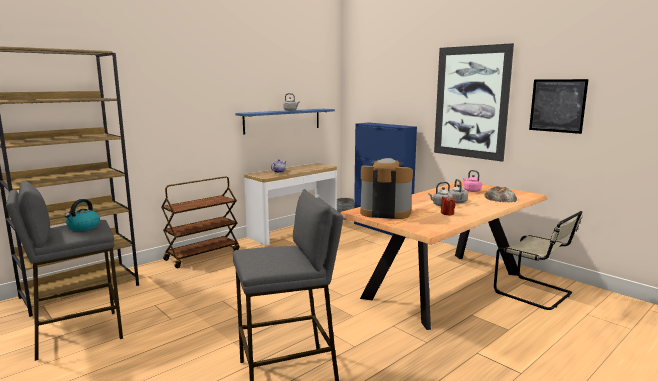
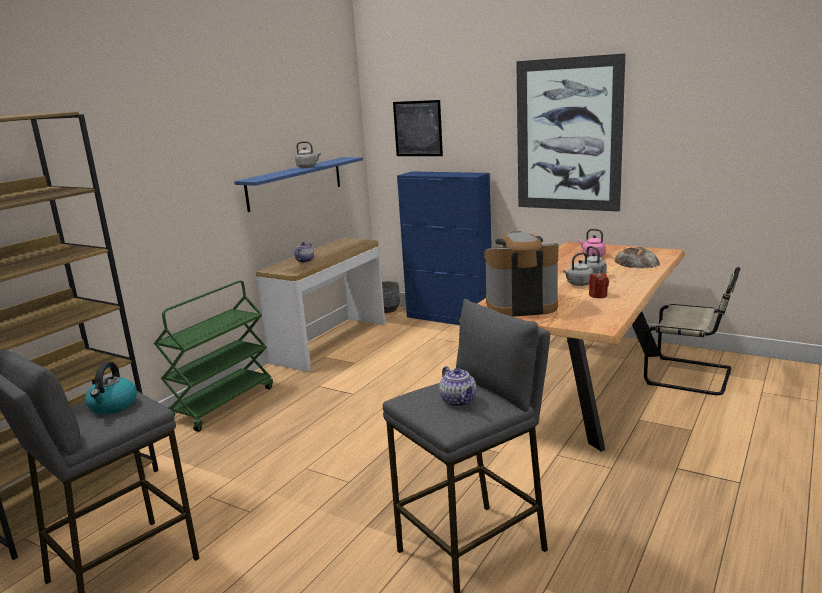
camera: 15 degrees left, 5 degrees up
brown cart [161,176,239,268] -> green cart [154,280,273,432]
picture [529,79,589,134] -> picture moved to [393,100,443,156]
none -> teapot [439,366,476,407]

